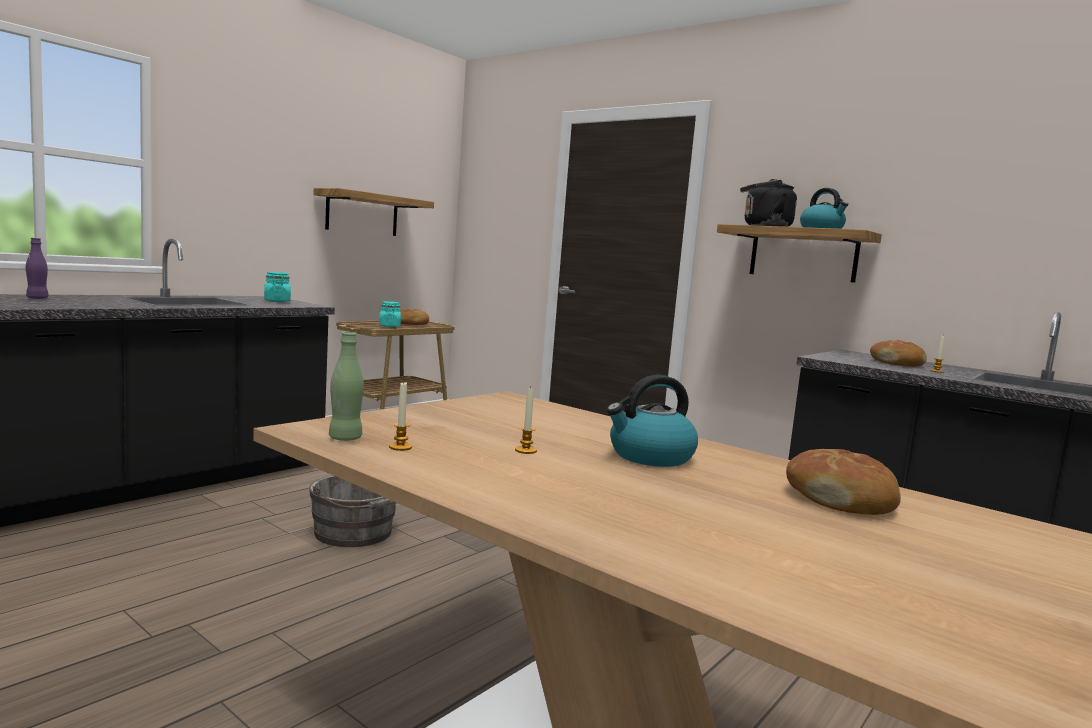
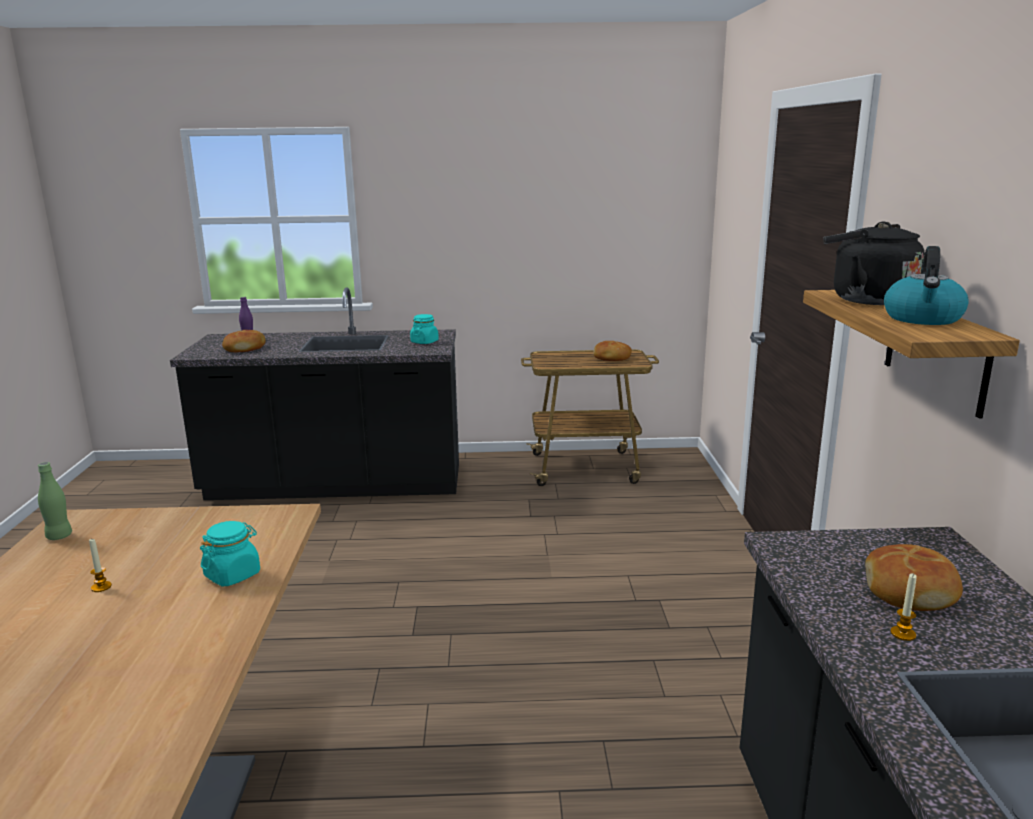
camera: 50 degrees right, 10 degrees up
grey bucket [309,475,396,547] -> none
shelf [313,188,434,236] -> none
turquoise jar [379,301,401,327] -> turquoise jar moved to [200,521,260,586]
candle [389,382,412,451] -> none
kettle [607,375,698,467] -> none
bread [786,449,901,515] -> bread moved to [222,330,266,352]

